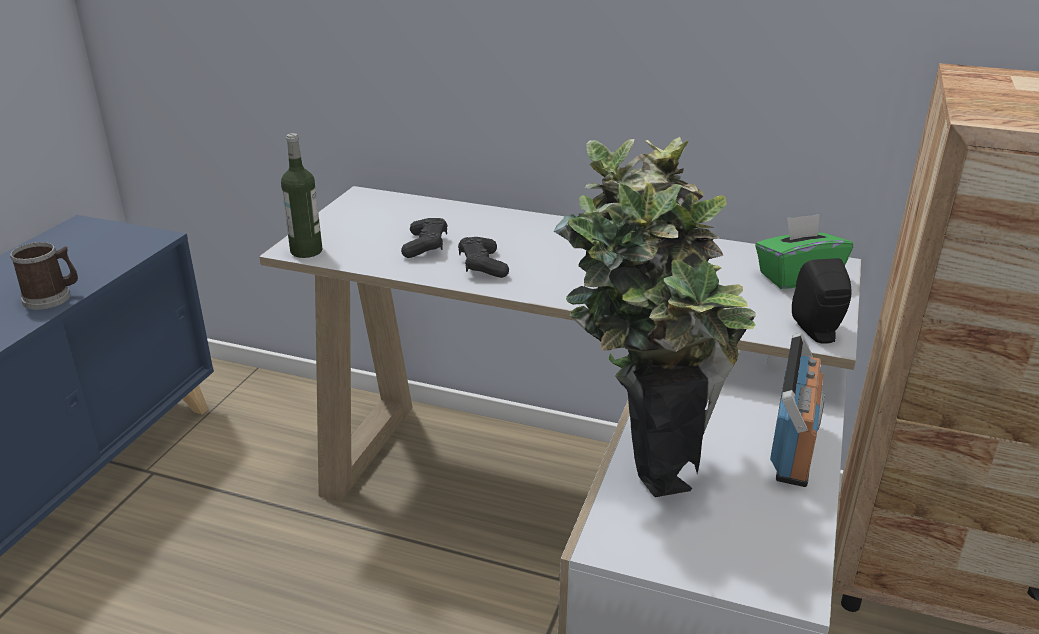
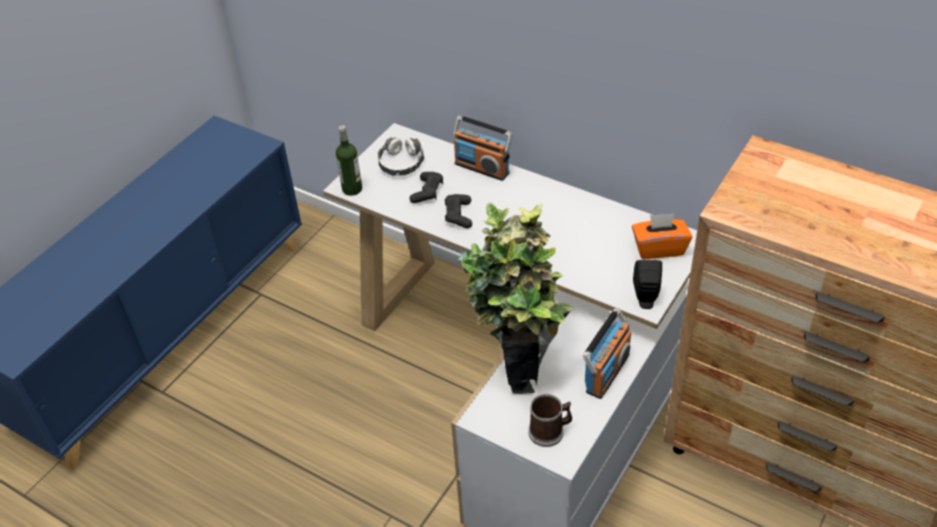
camera: 15 degrees right, 15 degrees up
mug [10,242,78,310] -> mug moved to [528,394,572,447]
green tissue box [755,214,853,289] -> orange tissue box [632,213,692,259]
none -> headphones [378,137,424,176]
none -> radio [453,115,513,181]

